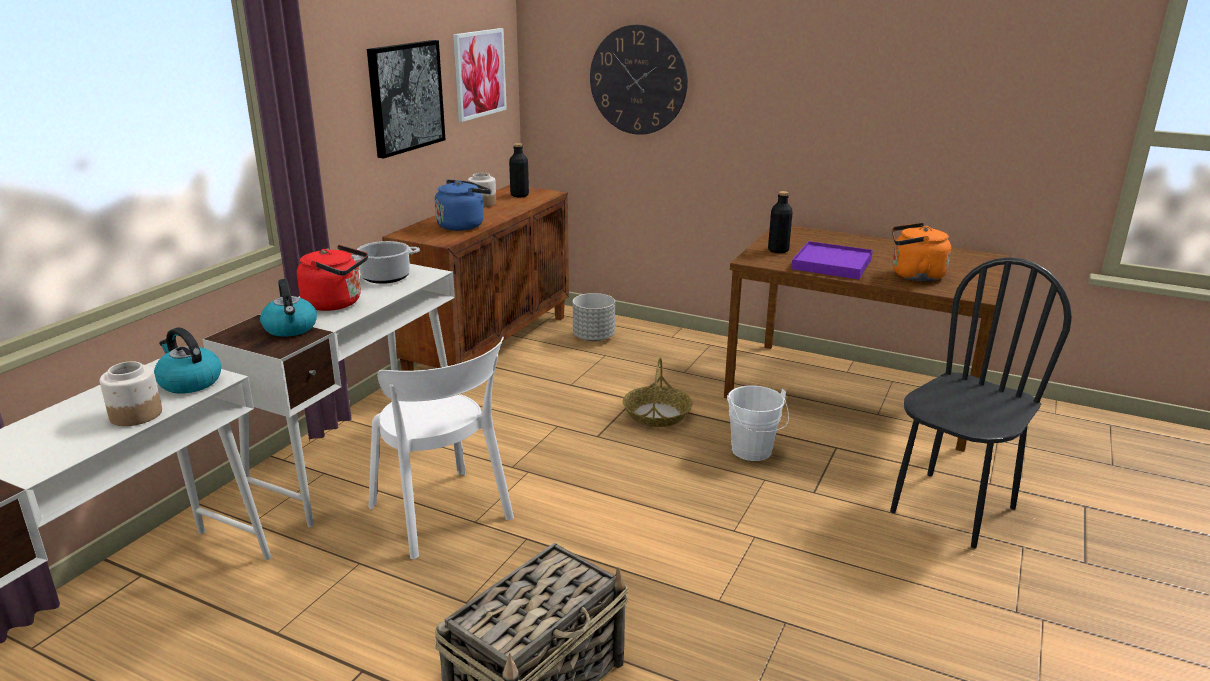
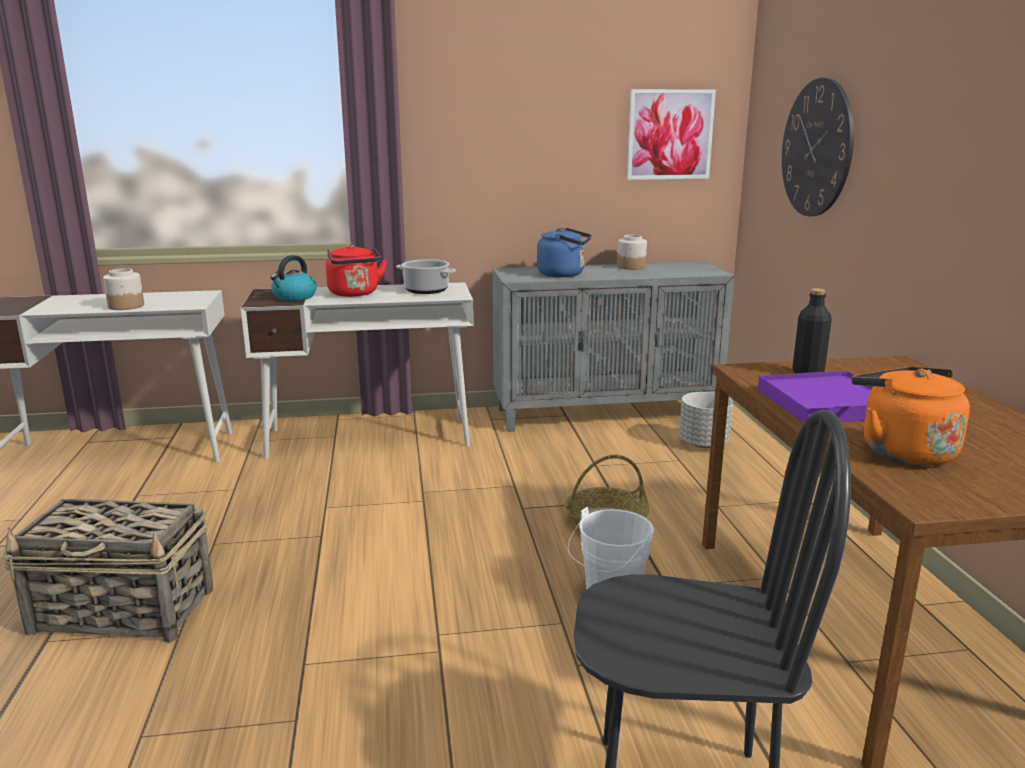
camera: 55 degrees right, 5 degrees down
kettle [154,327,222,393] -> none
picture [367,40,446,159] -> none
white chair [368,337,514,559] -> none
brown cabinet [382,185,569,371] -> grey cabinet [492,262,734,432]
black bottle [509,143,529,197] -> none

